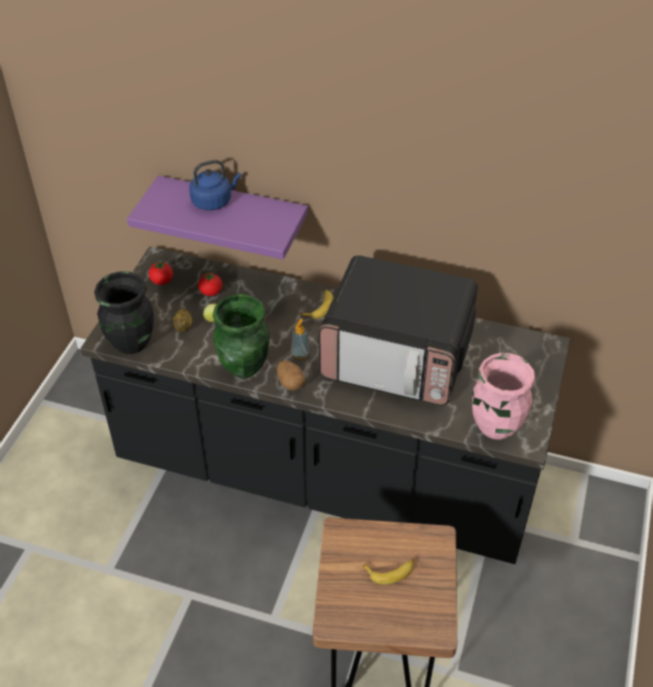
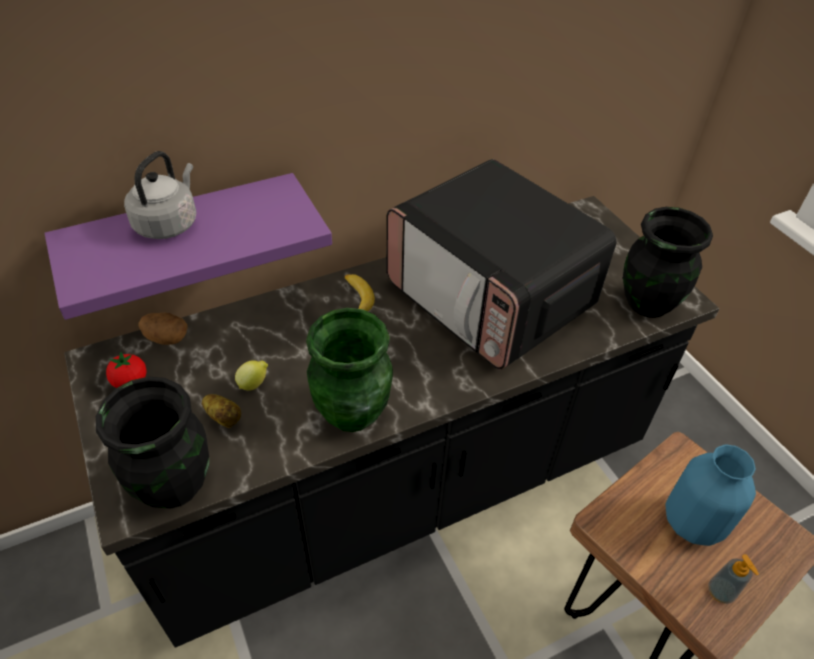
camera: 45 degrees left, 0 degrees up
blue kettle [189,160,241,210] -> grey kettle [124,151,197,239]
tomato [198,272,222,296] -> none
potato [277,361,305,391] -> potato moved to [138,313,188,345]
soap dispenser [292,319,309,359] -> soap dispenser moved to [708,554,759,604]
microwave [319,255,478,406] -> microwave turned 75 degrees clockwise [387,159,616,370]
banana [363,560,414,585] -> blue vase [665,445,756,546]
pink vase [472,353,535,440] -> black vase [623,207,713,318]

